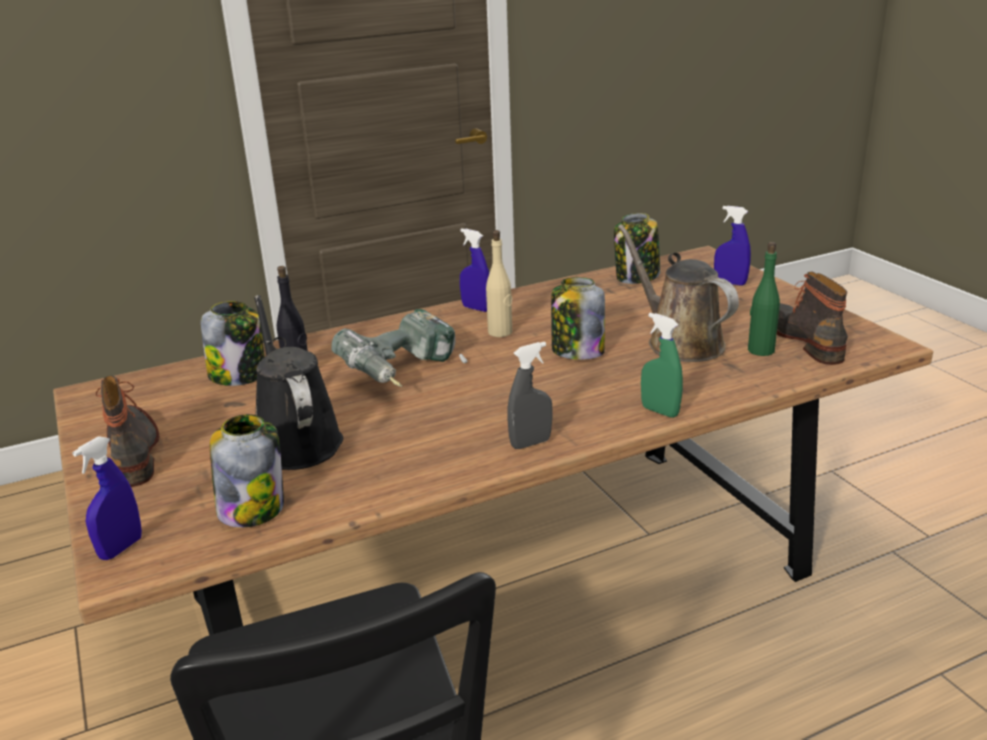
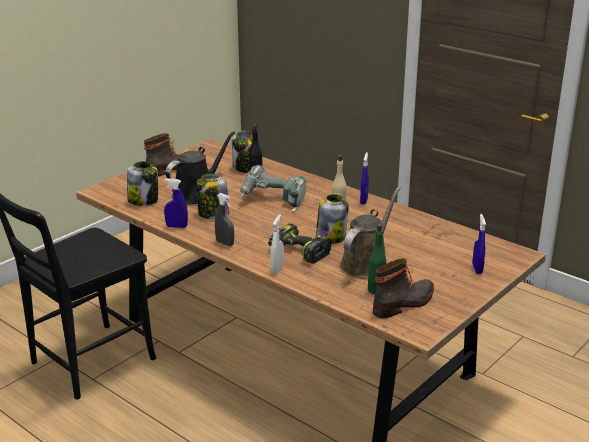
camera: 65 degrees right, 0 degrees up
blue spray bottle [73,436,142,560] -> blue spray bottle moved to [164,178,188,228]
jar [614,213,660,284] -> jar moved to [196,173,229,219]
green spray bottle [641,313,683,418] -> white spray bottle [270,215,284,274]
none -> power drill [268,223,331,264]

